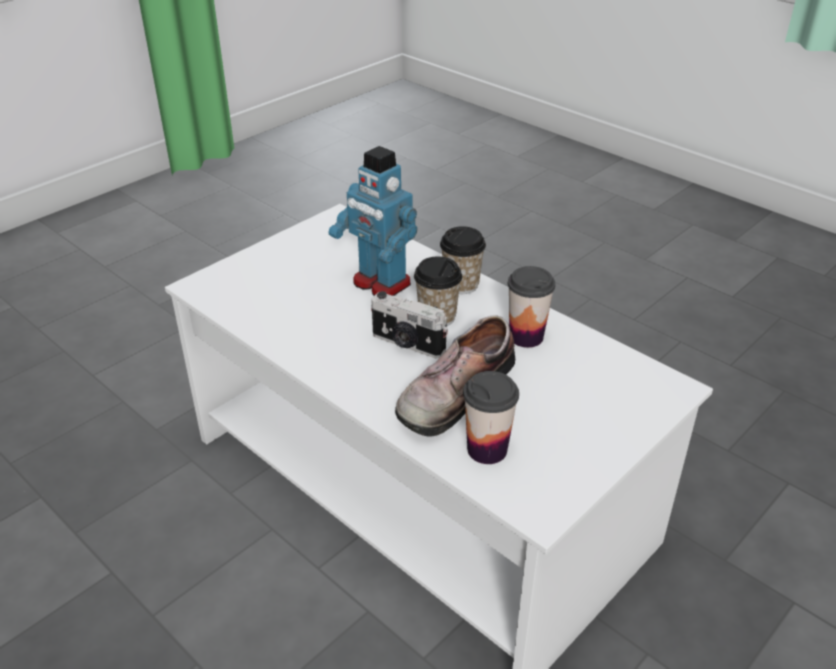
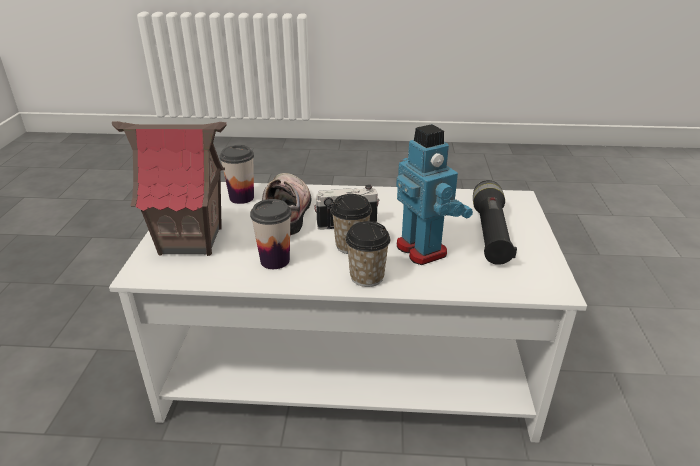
camera: 140 degrees right, 5 degrees down
toy robot [328,146,417,296] -> toy robot turned 60 degrees clockwise [396,124,473,265]
none -> toy house [112,121,227,256]
none -> black flashlight [473,180,517,265]

